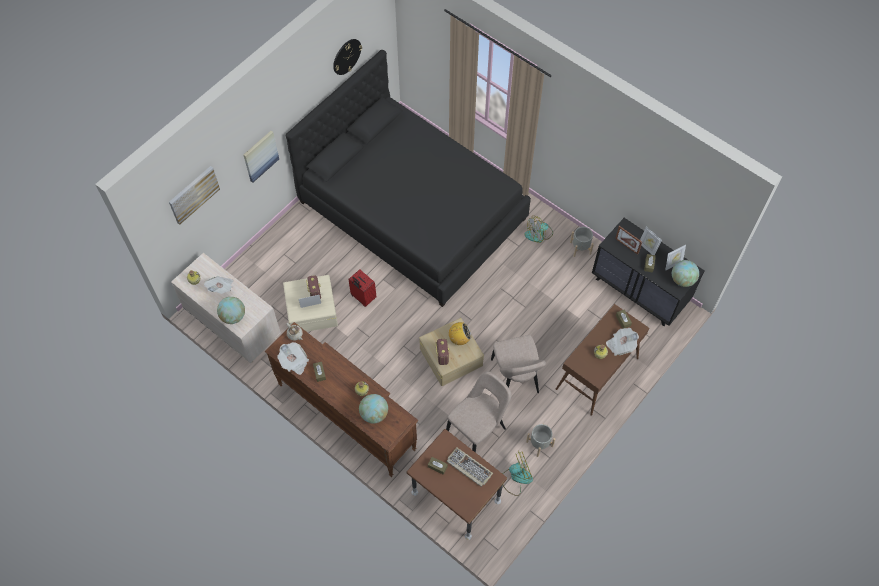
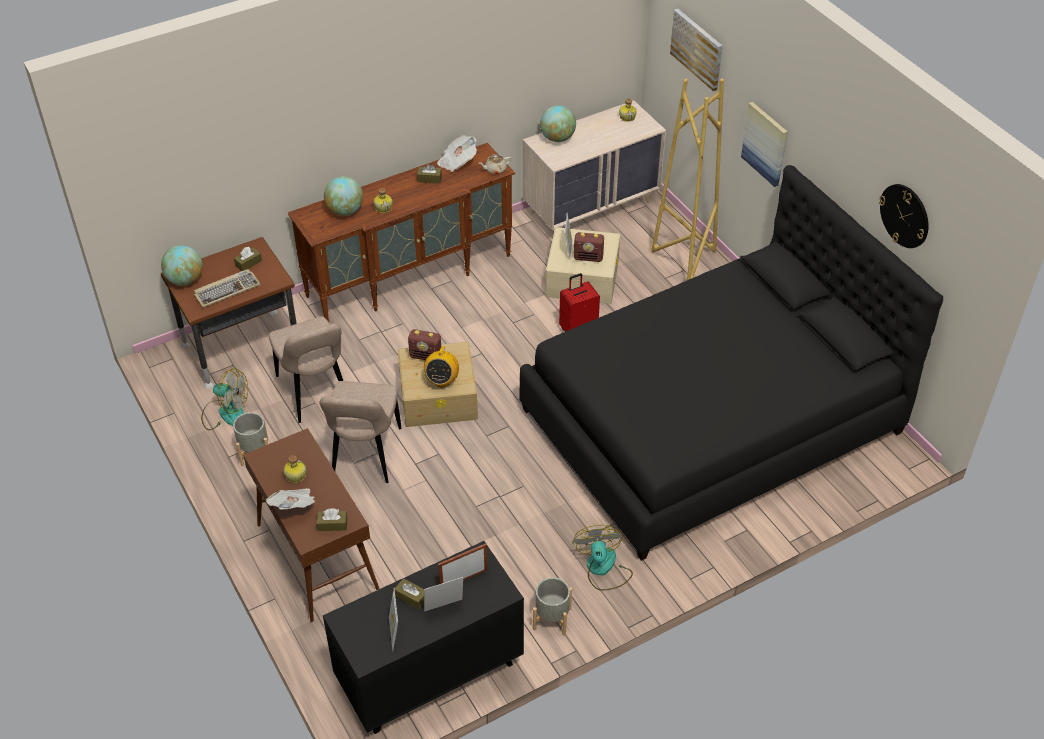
camera: 110 degrees right, 15 degrees down
newspaper [204,276,234,294] -> none
beige chair [491,335,546,393] -> beige chair turned 90 degrees counterclockwise [320,381,401,483]
fan [503,451,533,496] -> fan turned 75 degrees counterclockwise [201,368,248,430]
globe [672,260,699,287] -> globe moved to [161,245,203,286]
none -> yellow clothes rack [651,78,724,280]

